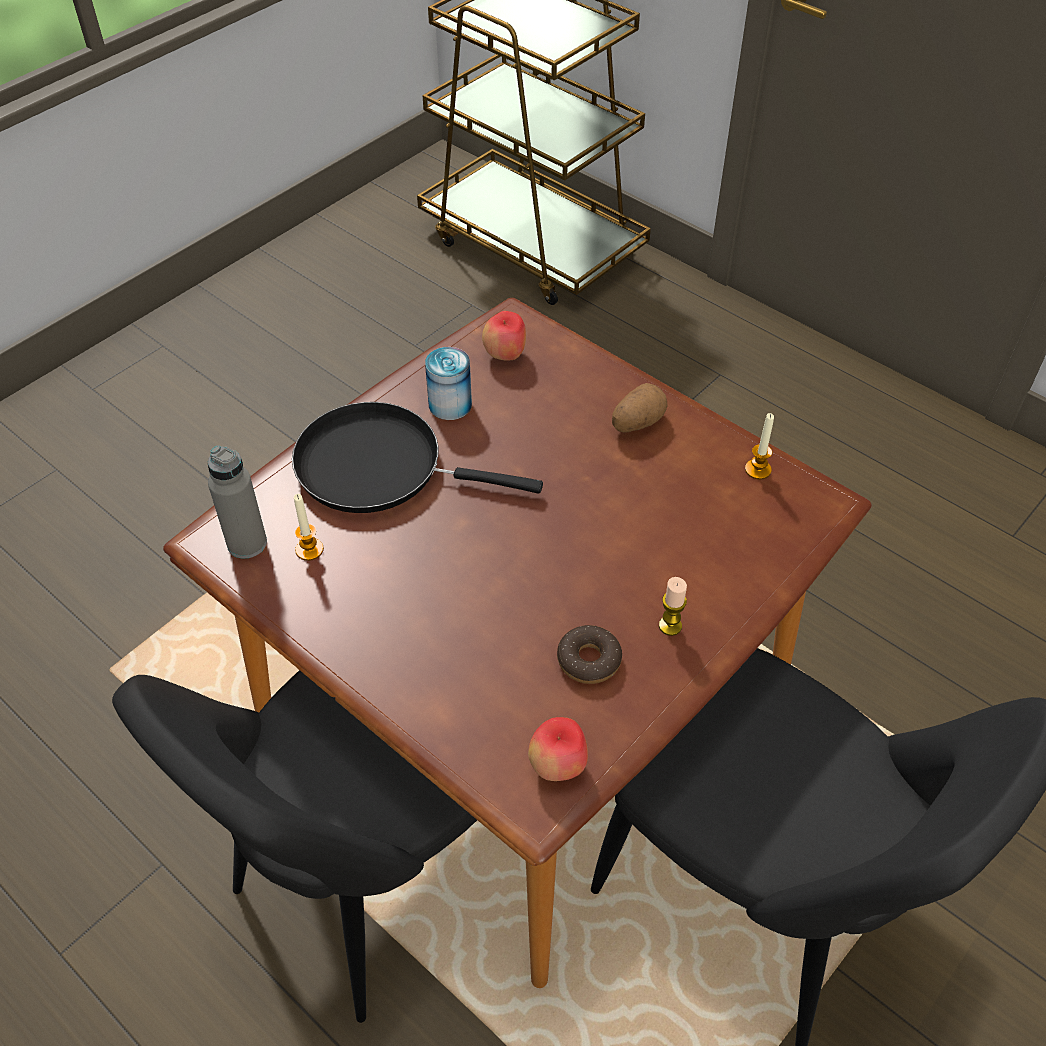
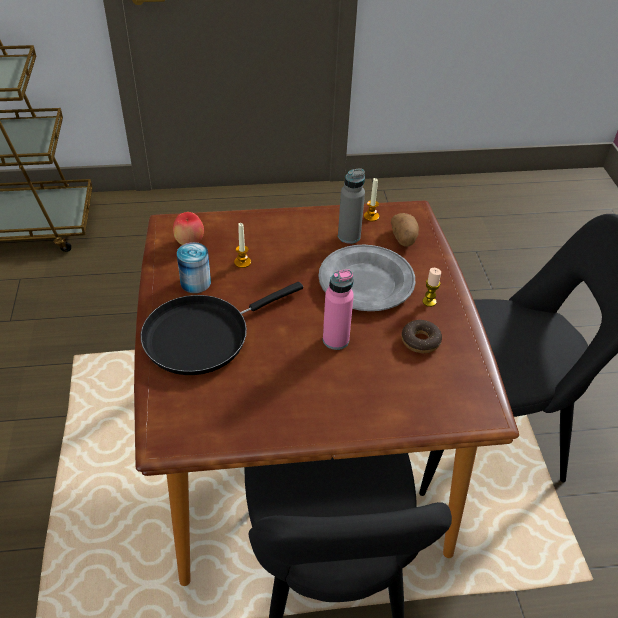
camera: 50 degrees left, 5 degrees down
grey bottle [208,445,267,559] -> grey bottle moved to [338,168,365,244]
candle [294,494,324,561] -> candle moved to [234,223,251,268]
apple [528,717,588,781] -> none
potato [612,383,668,432] -> potato moved to [391,213,419,247]
none -> grey plate [318,245,415,311]
none -> pink bottle [323,269,354,350]

